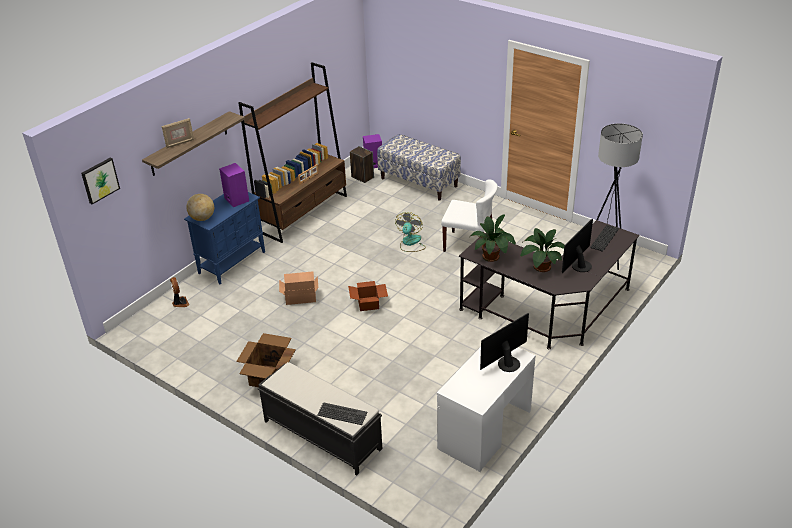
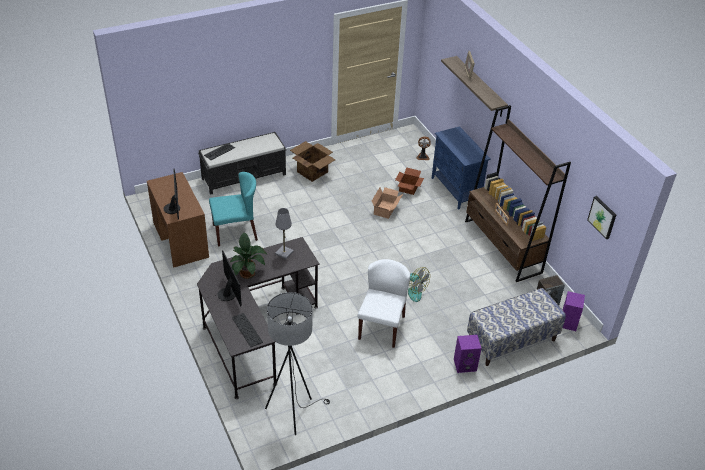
camera: 115 degrees right, 5 degrees up
picture [81,158,120,204] -> picture moved to [587,196,616,239]
globe [186,194,214,221] -> none
purple speaker [219,163,249,207] -> purple speaker moved to [454,335,482,373]
cardboard box [348,281,388,311] -> cardboard box moved to [395,167,424,195]
white desk [437,347,536,472] -> brown desk [147,172,209,268]
white chair [441,179,497,252] -> white chair turned 150 degrees clockwise [358,259,410,348]
potted plant [471,214,516,262] -> grey table lamp [275,208,294,259]
none -> turquoise chair [209,172,258,246]

